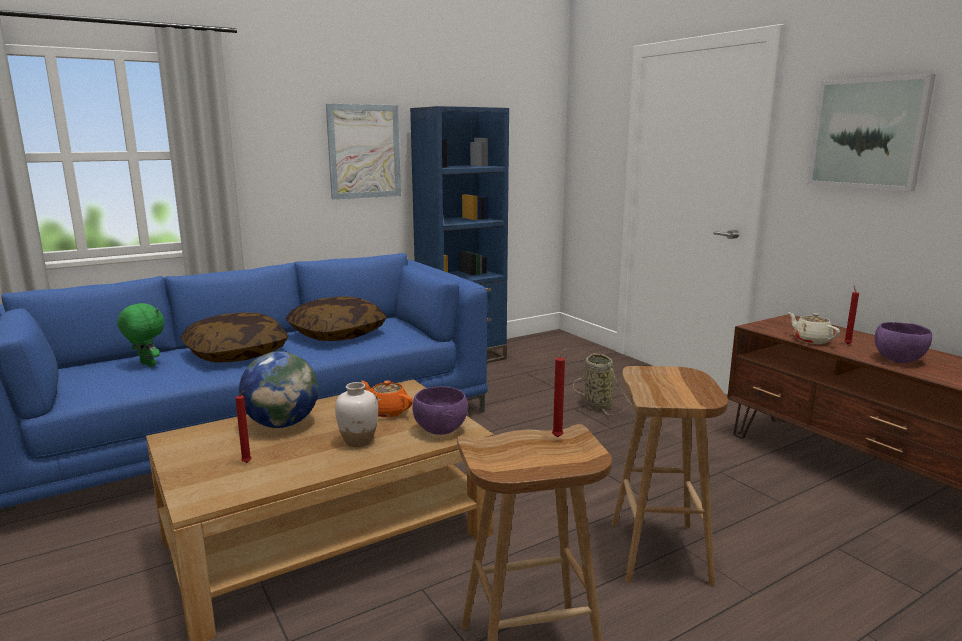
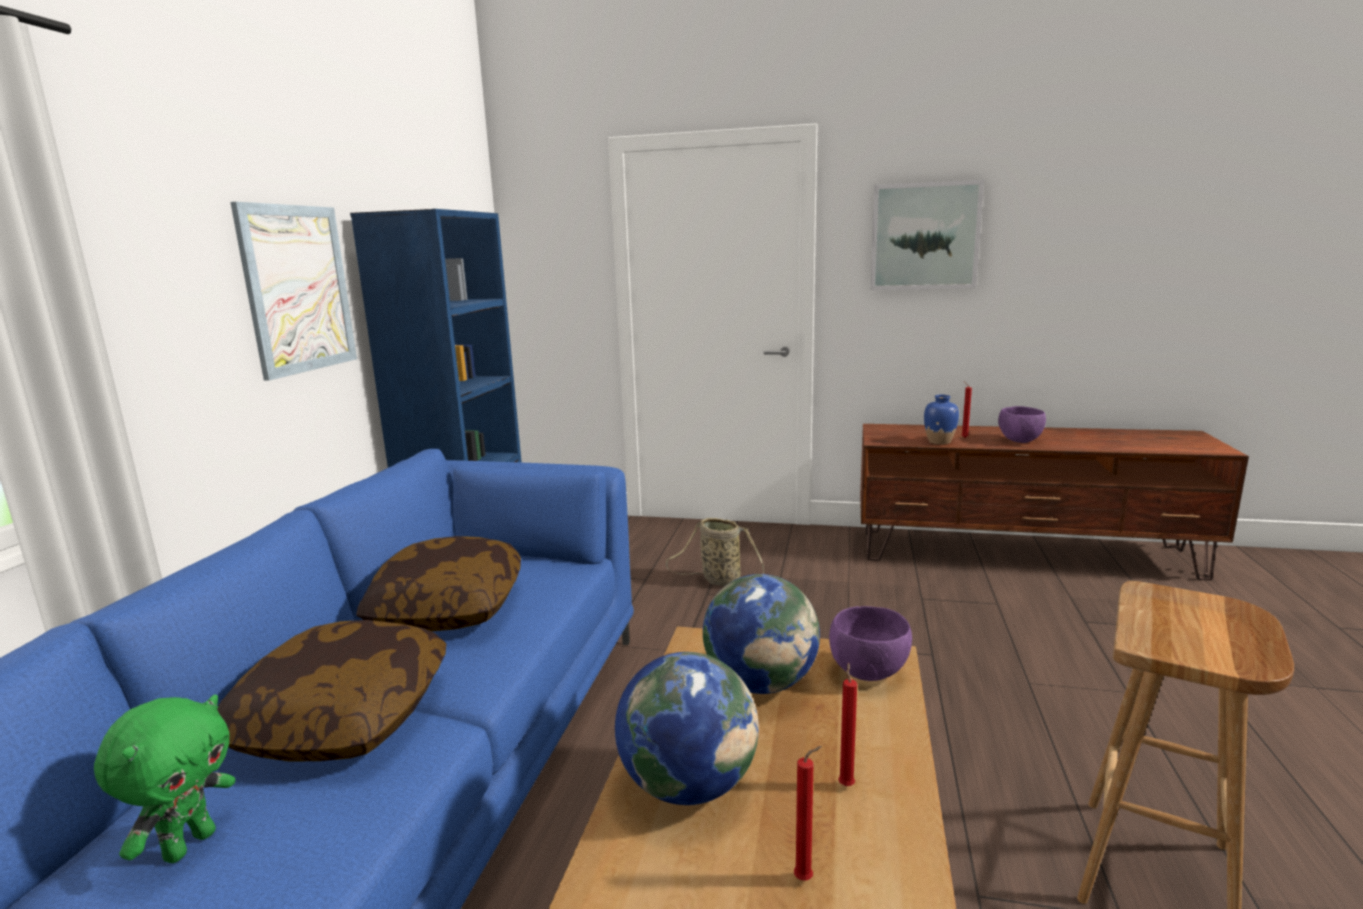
camera: 45 degrees left, 0 degrees up
green plush toy [117,303,164,367] -> green plush toy turned 120 degrees clockwise [94,694,236,863]
white vase [335,382,378,447] -> none
orange teapot [361,381,413,417] -> globe [703,574,820,694]
red candle [552,348,567,438] -> red candle moved to [838,663,857,786]
brown stool [612,366,728,586] -> none
beige teapot [788,312,840,344] -> blue vase [924,395,959,445]

